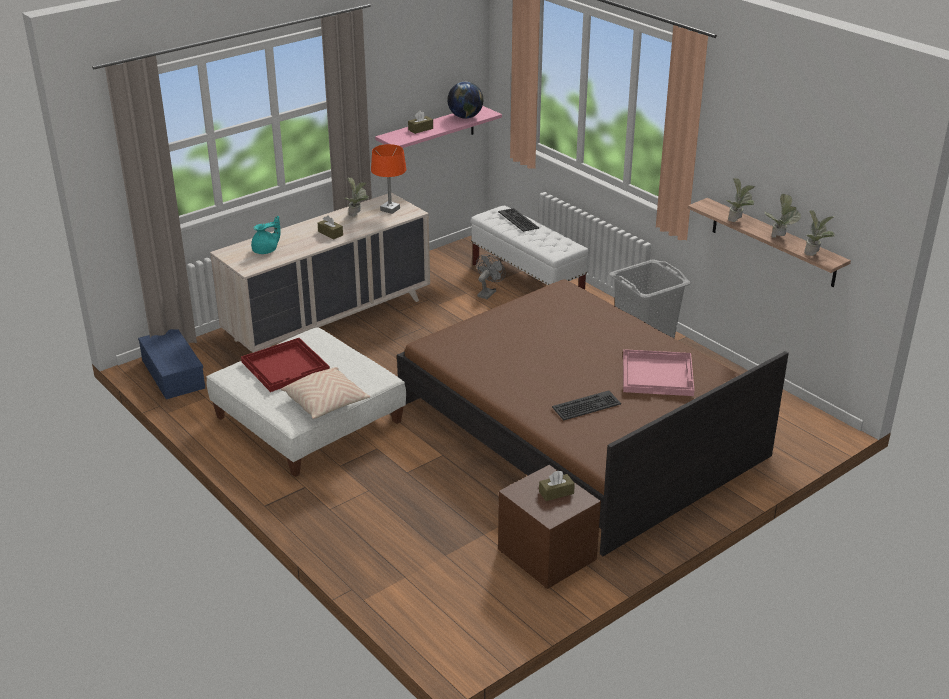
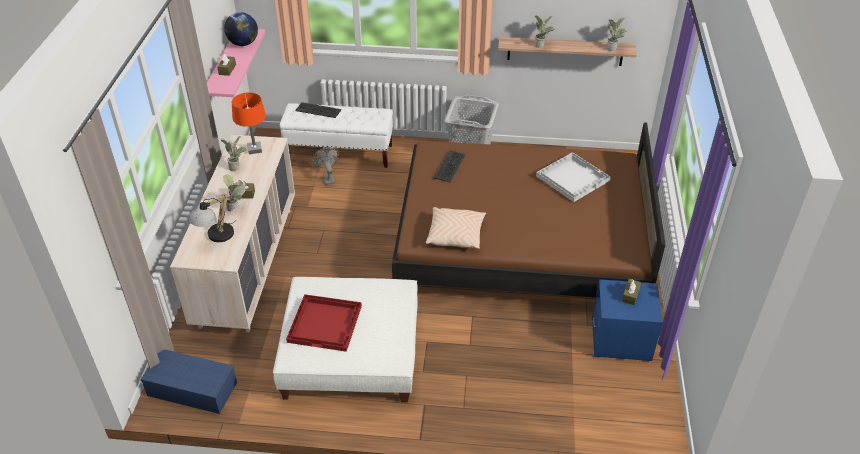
camera: 45 degrees left, 10 degrees up
turquoise teapot [251,216,281,254] -> table lamp [189,194,235,242]
beige pillow [281,367,370,419] -> beige pillow moved to [426,207,486,249]
brown nightstand [498,465,601,589] -> blue nightstand [592,279,663,362]
keyboard [552,390,621,421] -> keyboard moved to [434,150,465,182]
pink tray [623,349,694,396] -> white tray [536,152,611,202]
potted plant [765,194,801,238] -> potted plant moved to [216,175,245,211]

